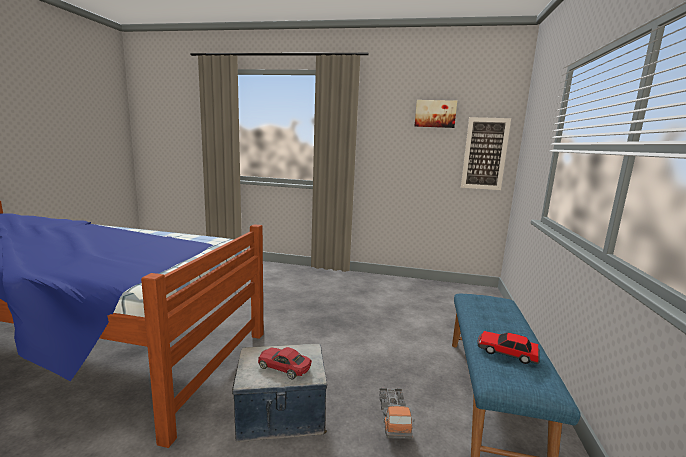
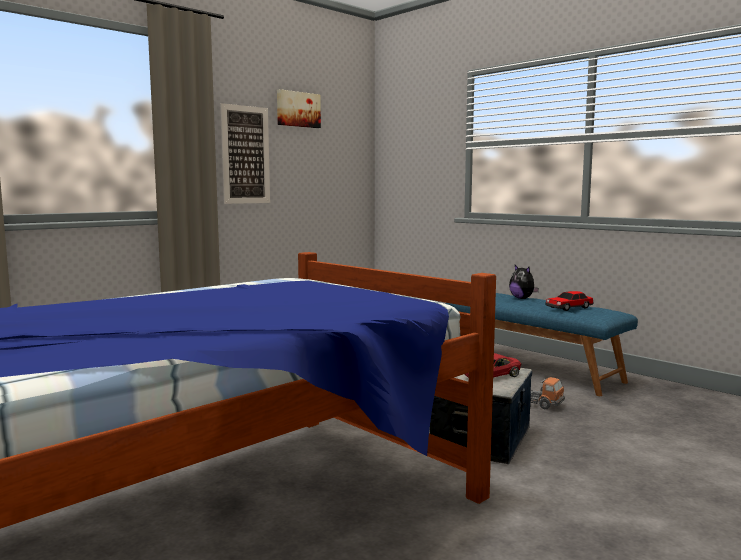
camera: 55 degrees left, 5 degrees down
picture [461,117,511,190] -> picture moved to [221,103,270,204]
none -> plush toy [509,265,539,299]

